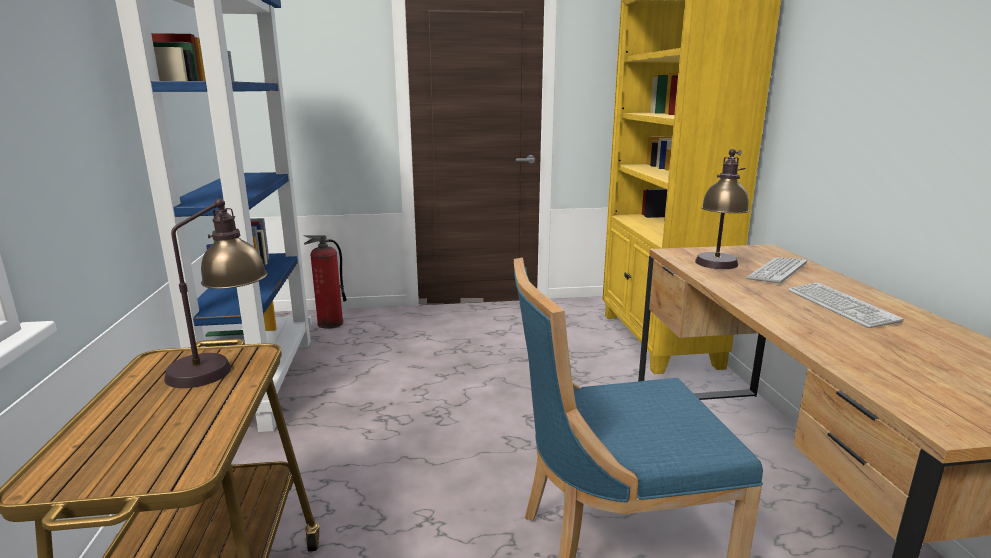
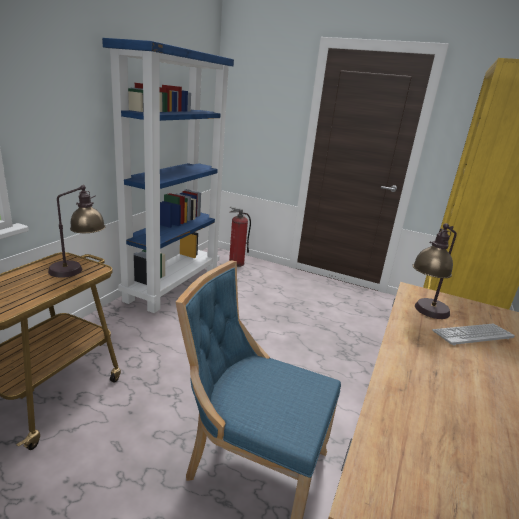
camera: 30 degrees right, 5 degrees up
keyboard [788,283,904,328] -> none

